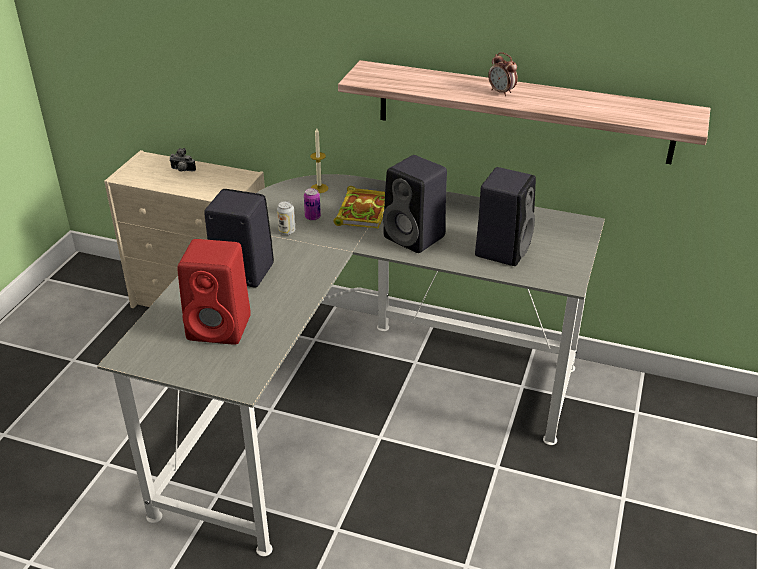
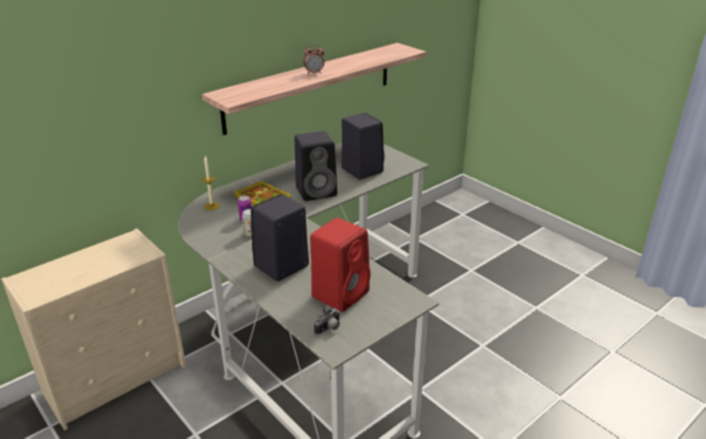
camera: 60 degrees left, 5 degrees down
camera [169,148,196,172] -> camera moved to [314,304,340,335]

